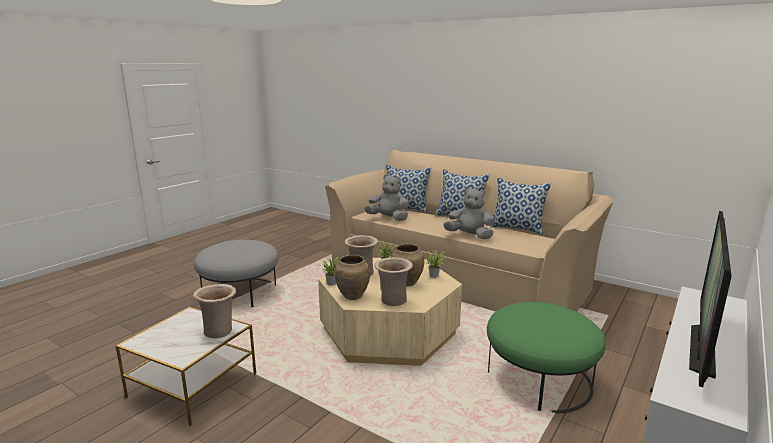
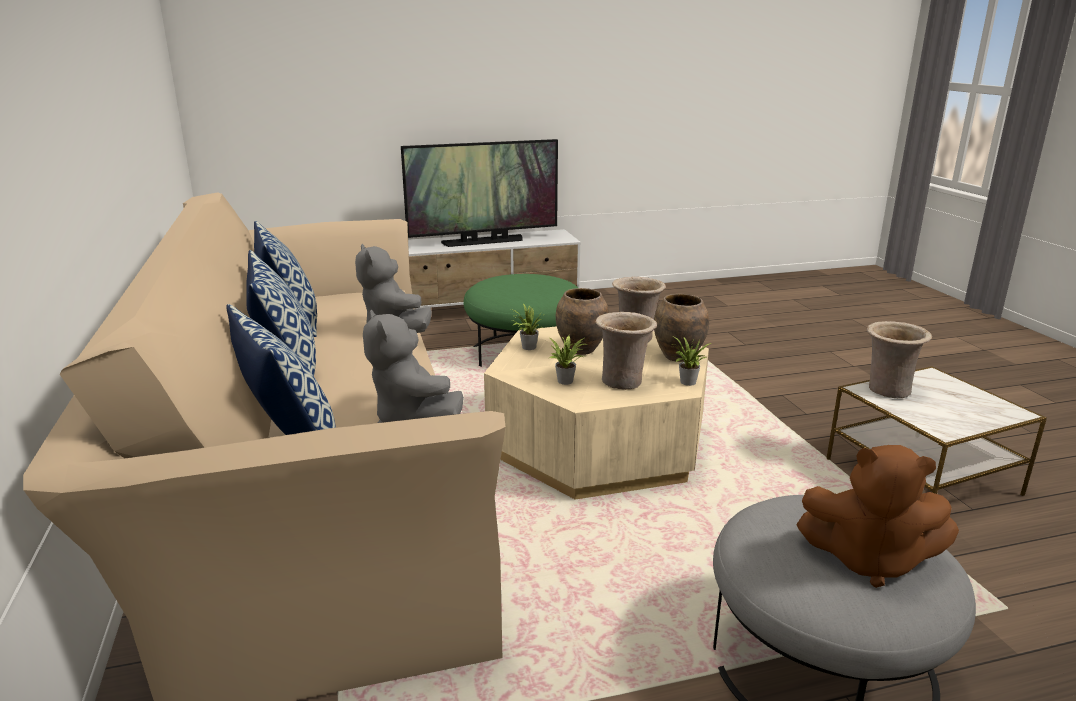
camera: 140 degrees left, 5 degrees up
none -> brown plush toy [796,445,959,588]

